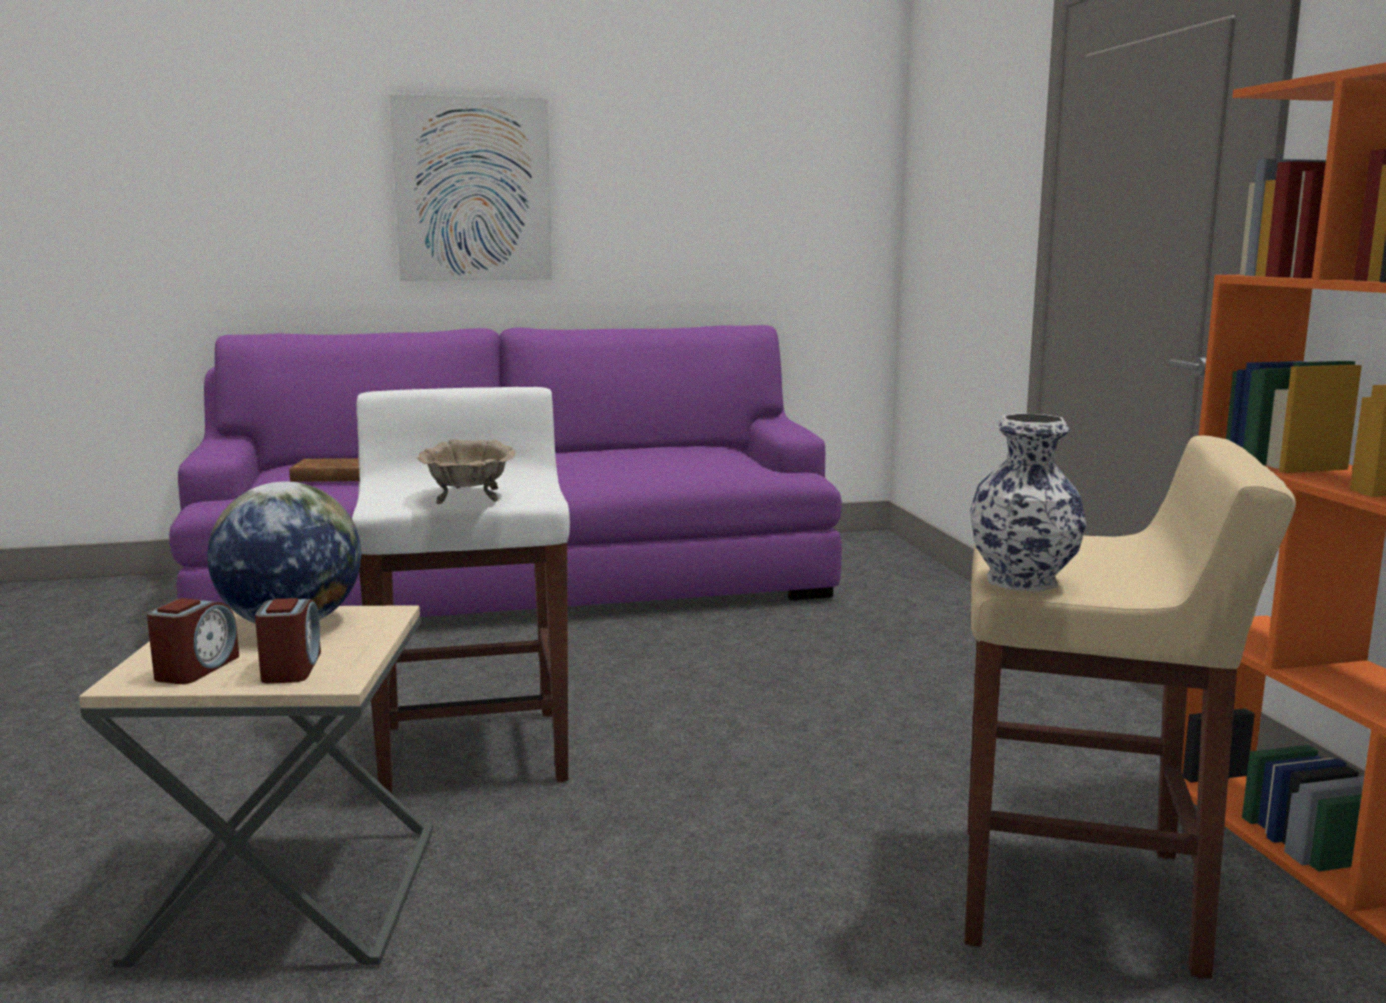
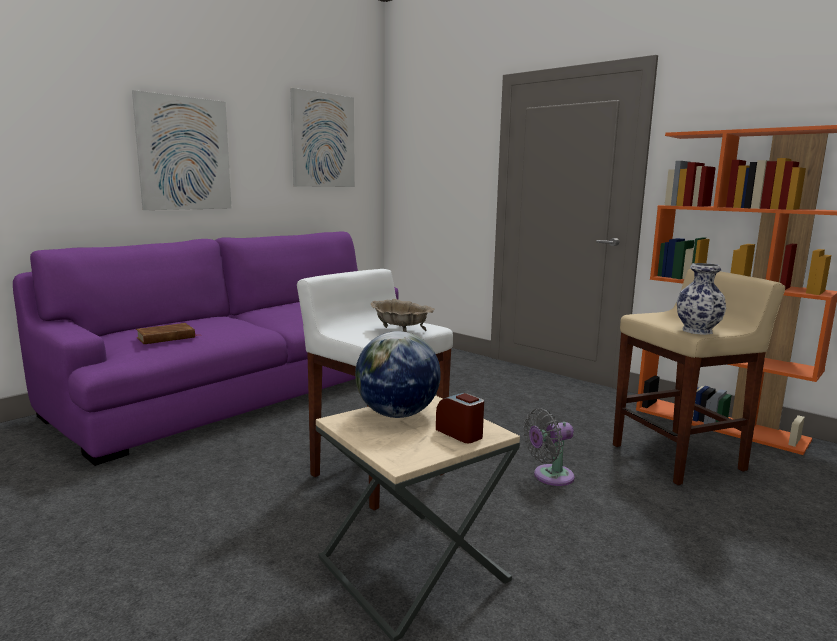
camera: 35 degrees left, 0 degrees up
alarm clock [147,598,239,684] -> none
none -> picture [290,88,355,187]
none -> grey fan [523,408,575,486]

